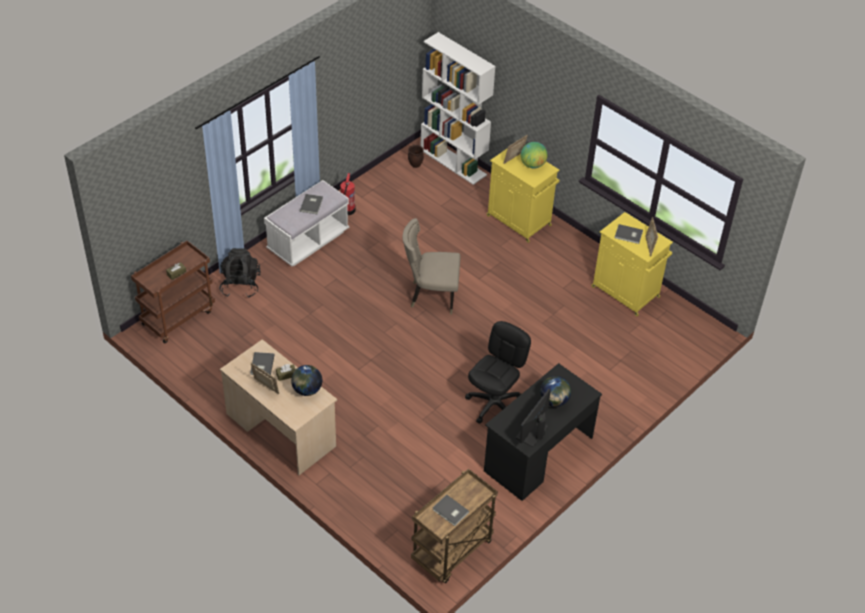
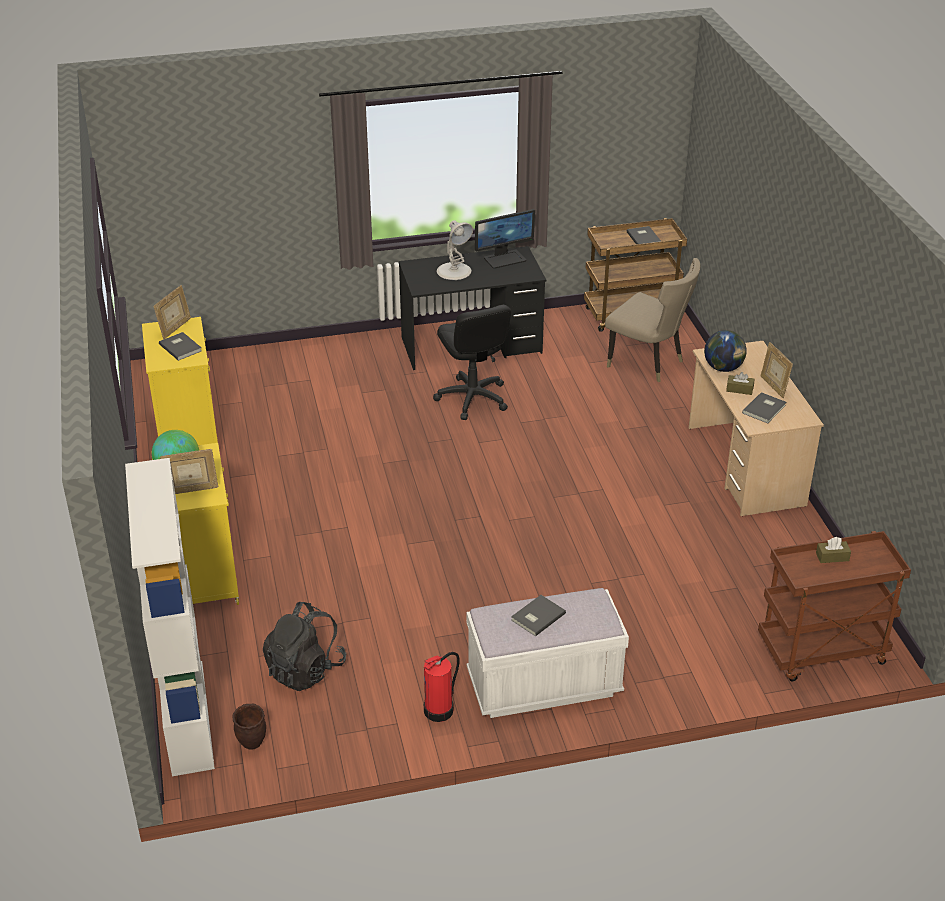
camera: 145 degrees left, 10 degrees down
black backpack [219,248,261,298] -> black backpack moved to [263,602,346,691]
beige chair [402,218,460,314] -> beige chair moved to [605,258,700,382]
black office chair [465,321,531,424] -> black office chair turned 90 degrees counterclockwise [433,305,511,420]
globe [540,376,571,407] -> white table lamp [437,220,473,280]

